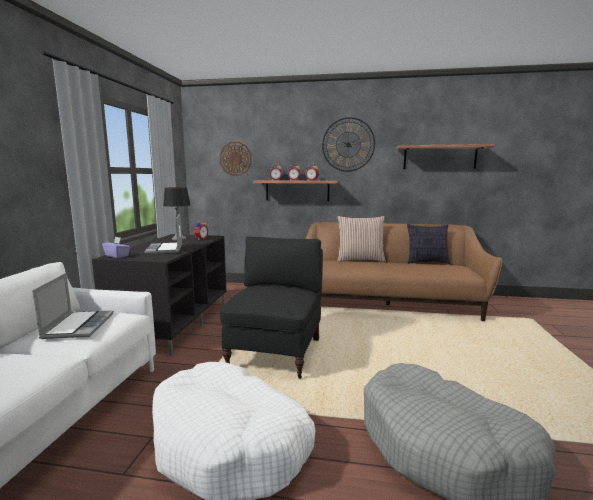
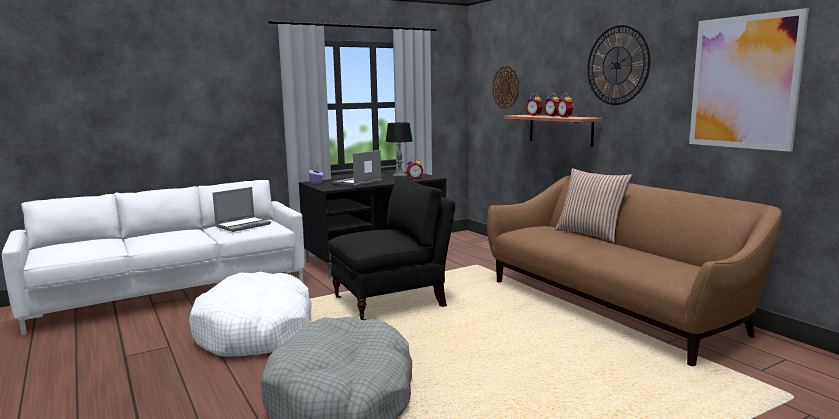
camera: 50 degrees right, 0 degrees up
shelf [396,144,495,169] -> picture [689,8,809,152]
pillow [407,224,450,264] -> none

